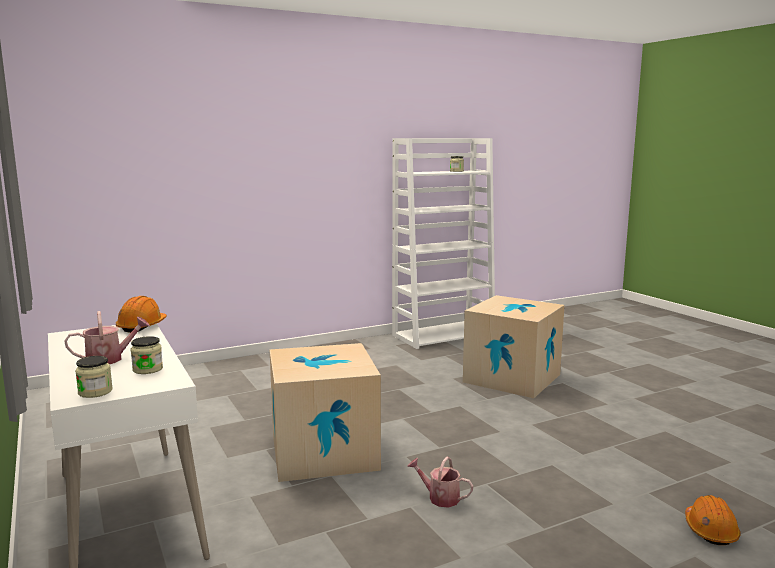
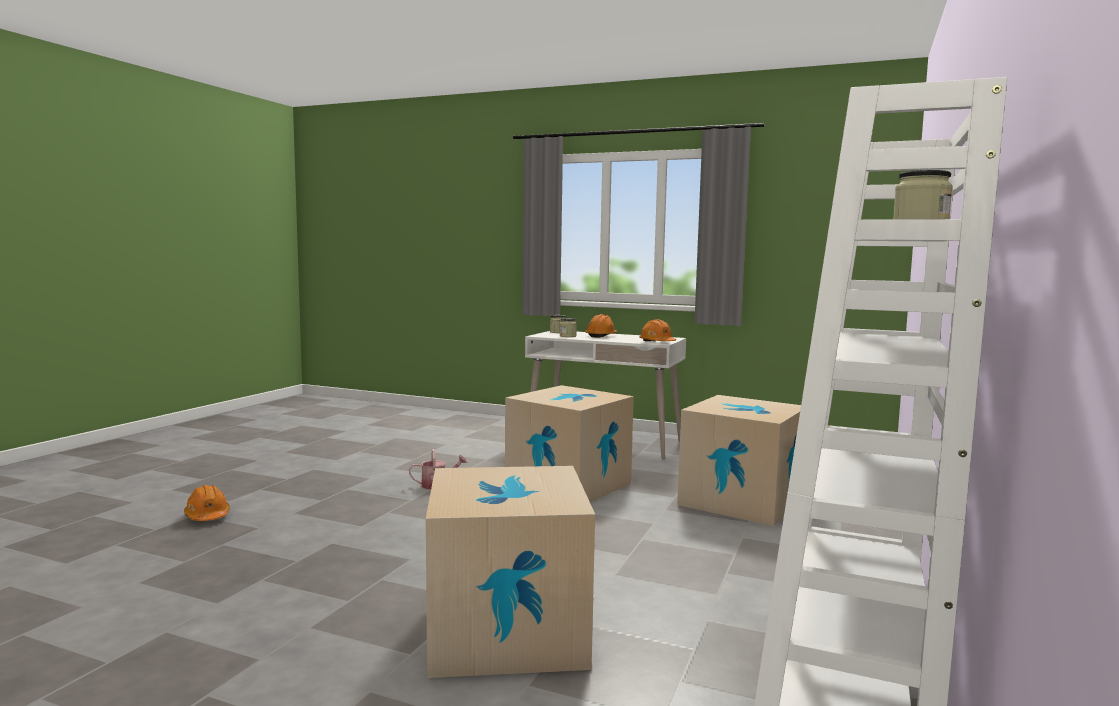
camera: 140 degrees right, 5 degrees down
watering can [64,311,150,364] -> orange hard hat [585,314,617,338]
none -> cardboard box [677,395,801,526]

